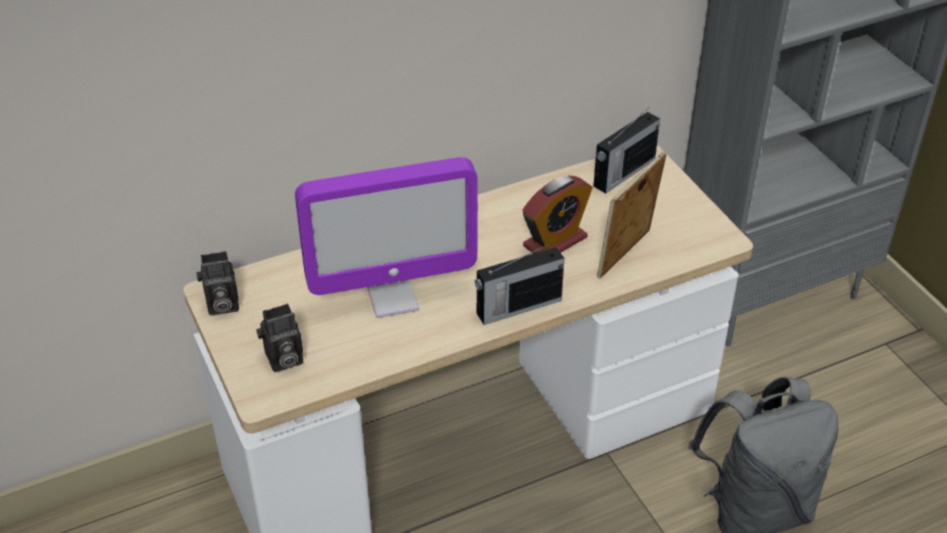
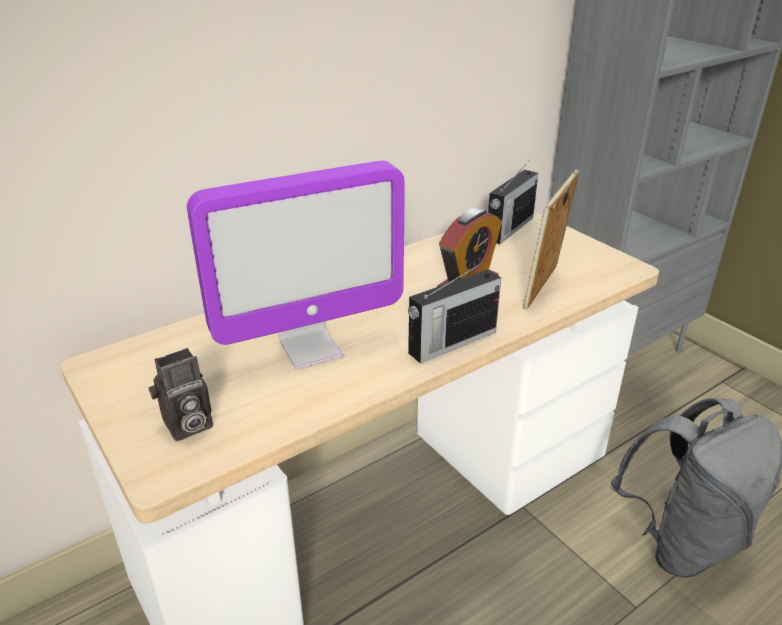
camera: 10 degrees left, 10 degrees down
camera [197,251,239,315] -> none

